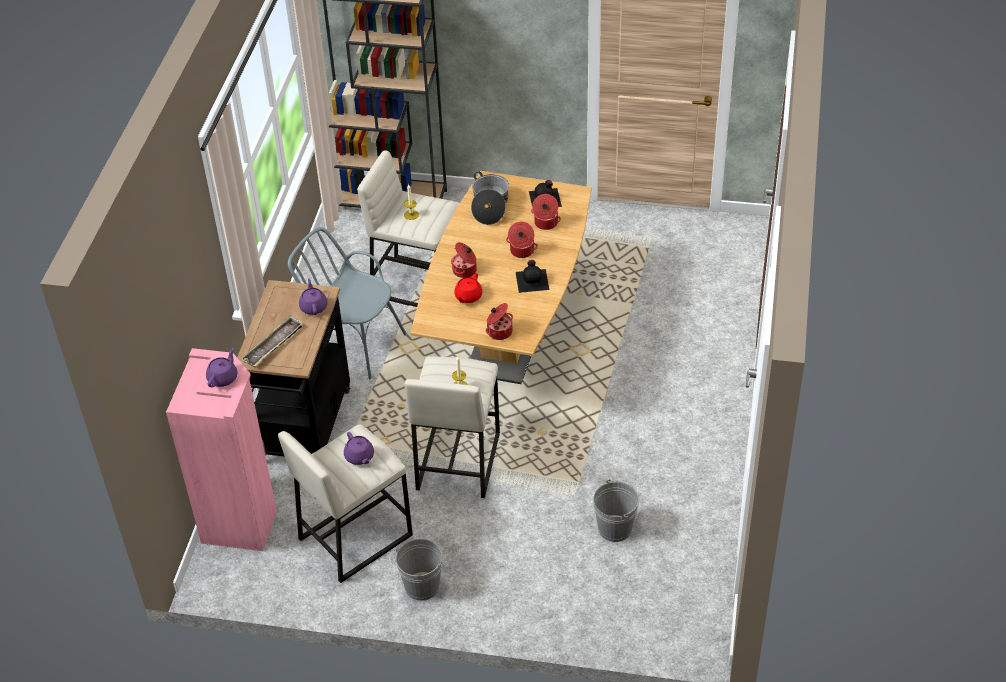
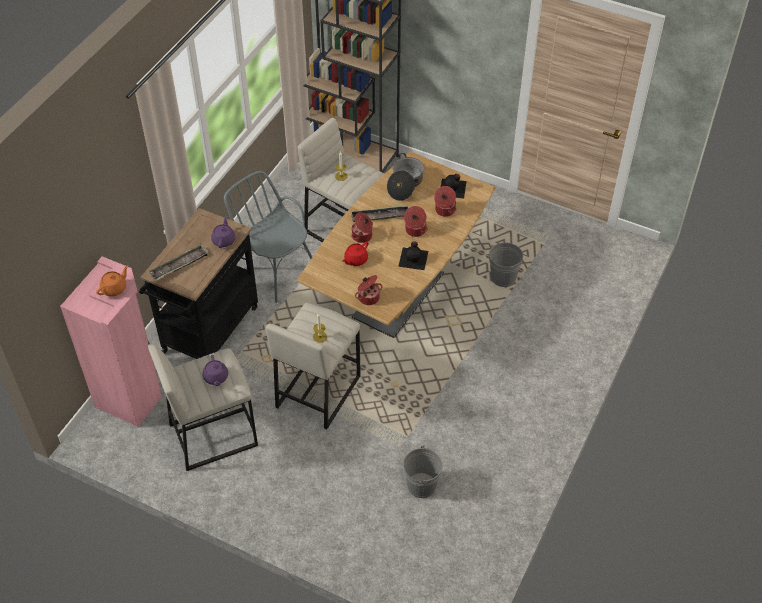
camera: 15 degrees right, 5 degrees up
purple teapot [206,348,238,387] -> orange teapot [96,265,128,296]
grey bucket [394,539,442,601] -> grey bucket moved to [489,243,523,287]
none -> tray [350,205,408,222]

